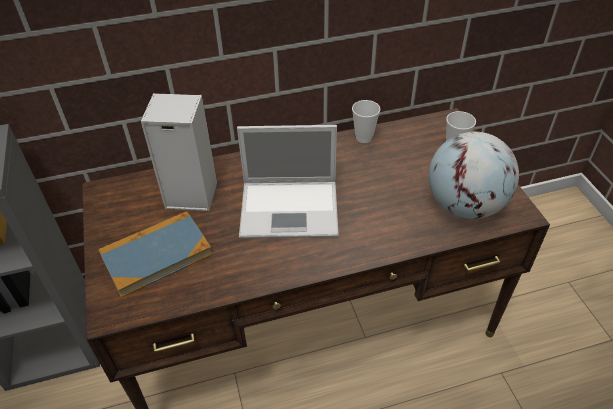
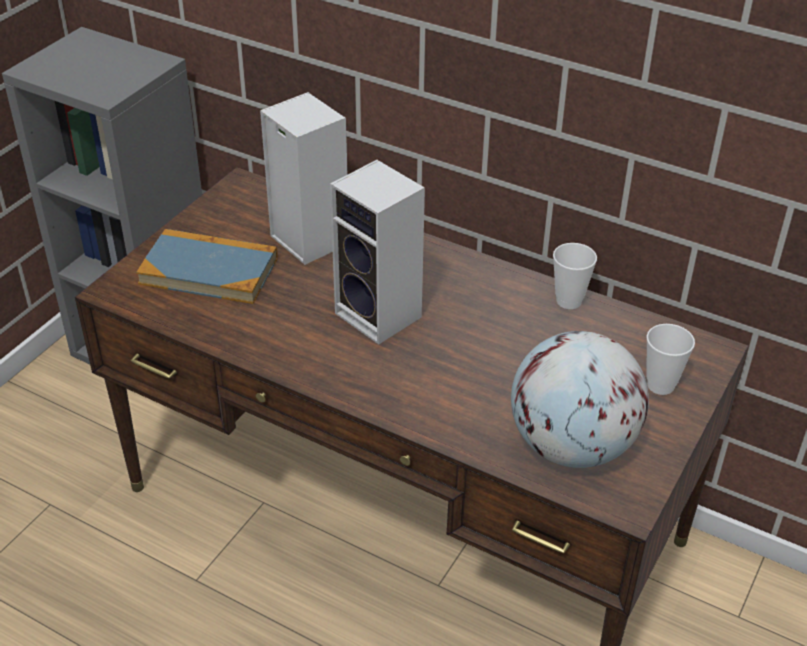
camera: 45 degrees right, 5 degrees down
laptop [237,125,339,239] -> speaker [330,160,425,344]

